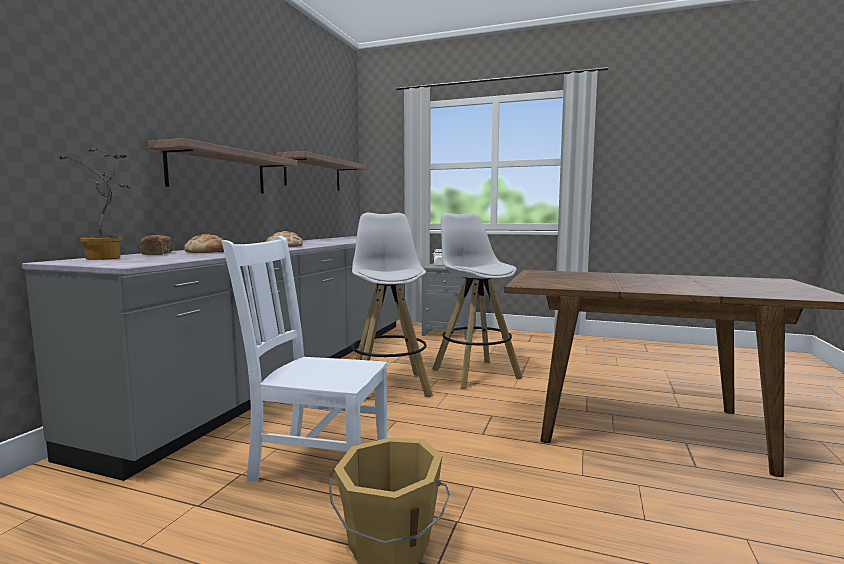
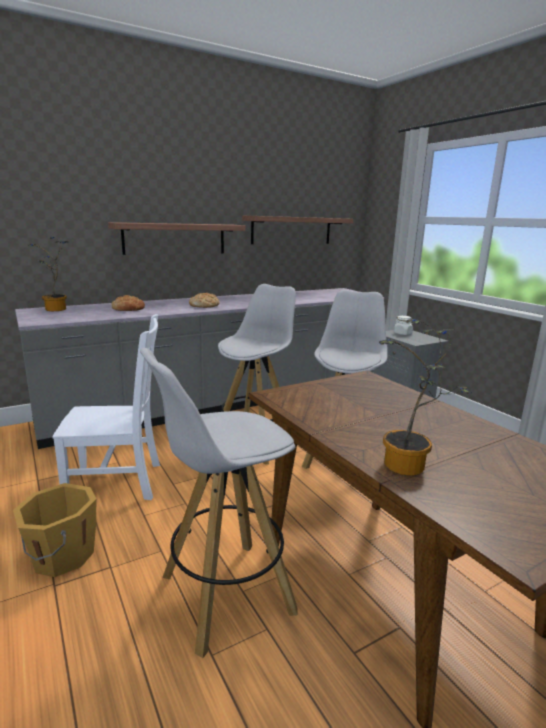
camera: 40 degrees right, 10 degrees up
bread [140,235,172,255] -> none
white chair [222,236,387,482] -> white chair turned 120 degrees clockwise [52,314,160,500]
none -> white stool [140,348,298,658]
none -> potted plant [379,319,471,476]

